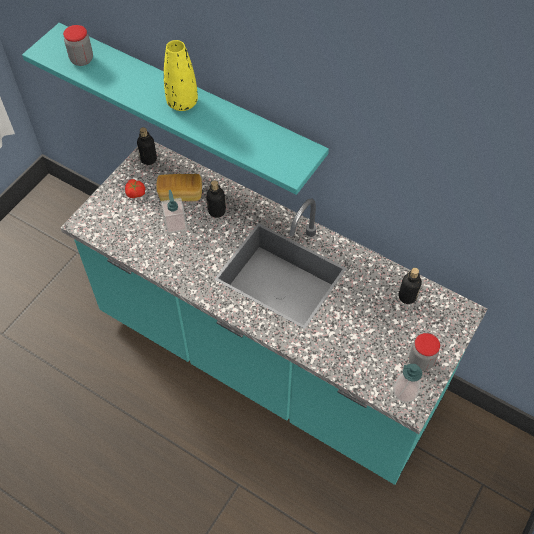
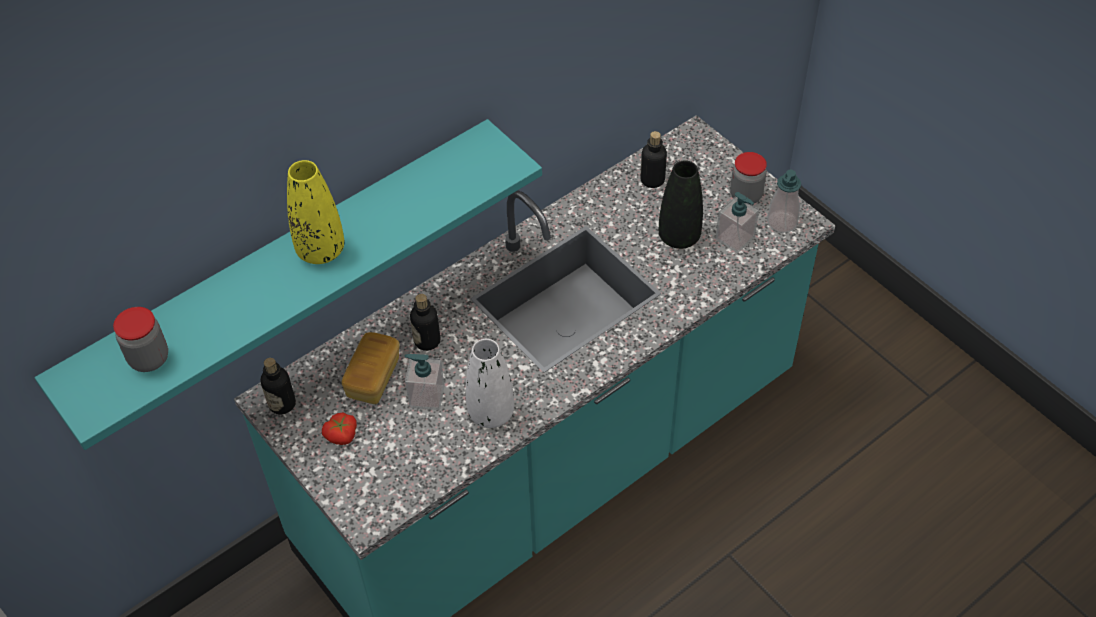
camera: 70 degrees left, 5 degrees down
none -> white vase [466,339,514,428]
none -> black vase [659,160,703,249]
none -> soap dispenser [716,192,759,253]

